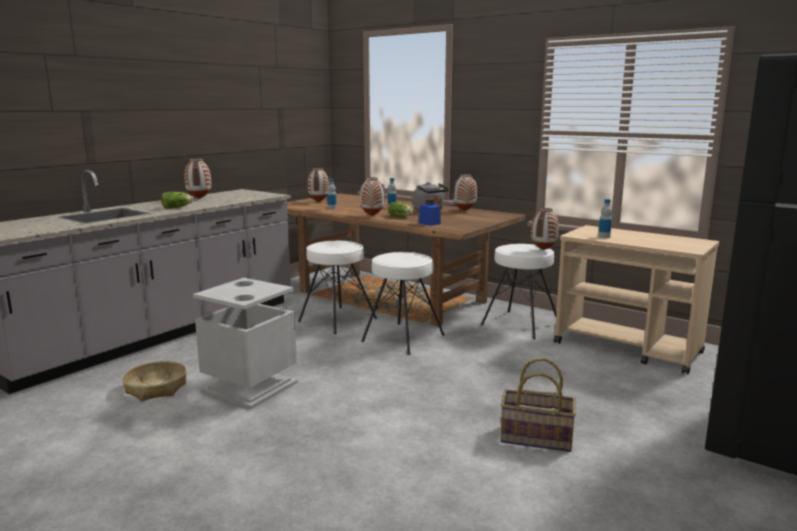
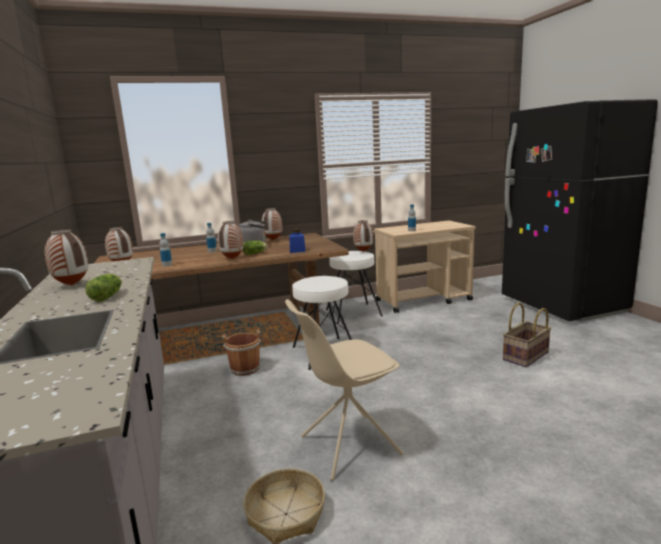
camera: 55 degrees left, 0 degrees up
grey trash can [193,278,298,409] -> beige chair [285,299,404,480]
white stool [298,241,377,334] -> brown bucket [222,329,261,376]

